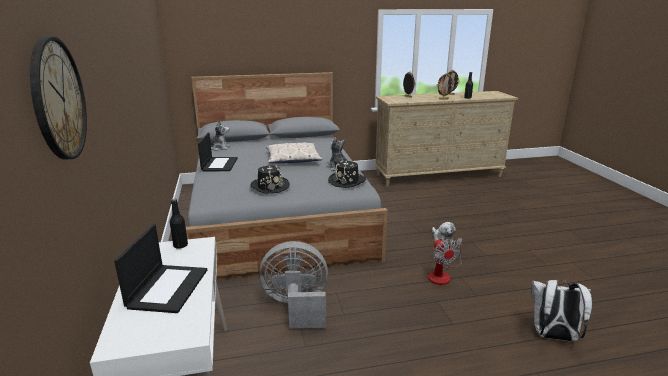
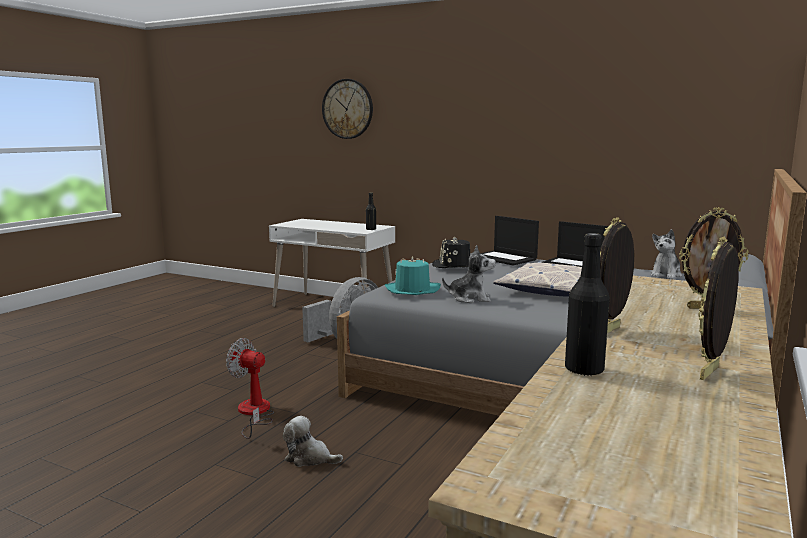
camera: 130 degrees right, 10 degrees down
laptop [114,224,207,313] -> laptop moved to [481,216,539,266]
black hat [328,160,366,188] -> turquoise hat [385,256,441,295]
white backpack [531,280,593,341] -> none

